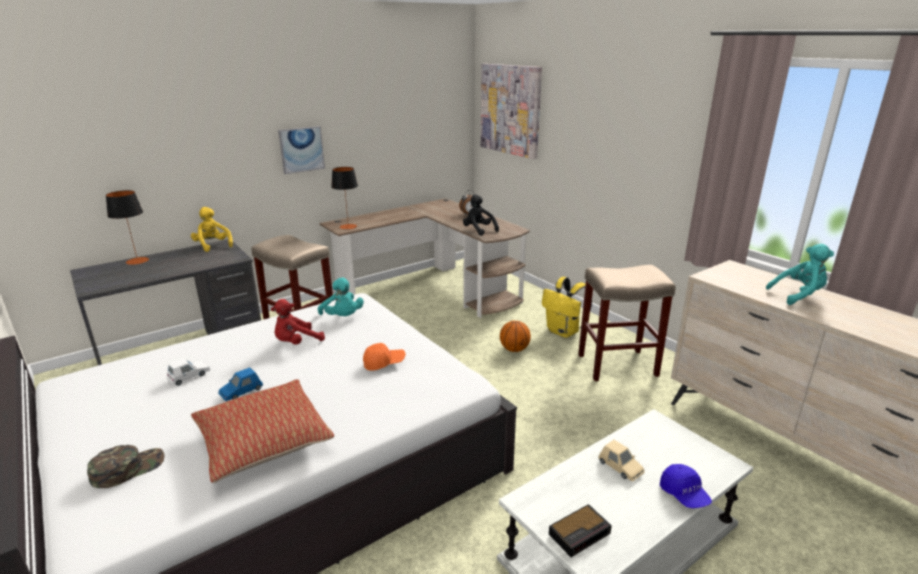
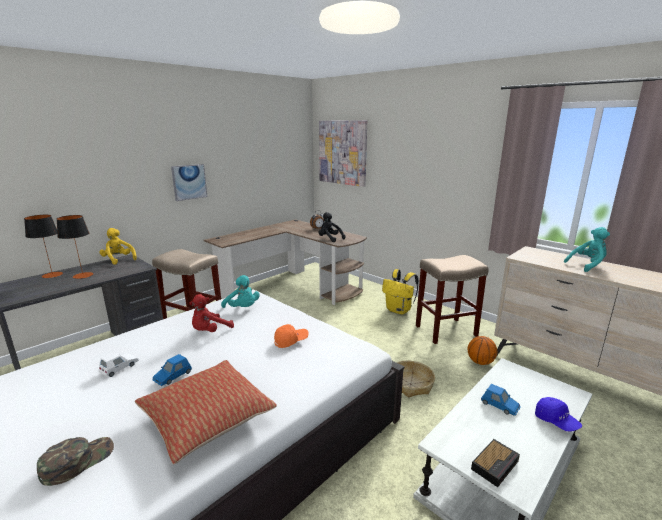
camera: 10 degrees left, 5 degrees down
table lamp [331,167,358,229] -> table lamp moved to [57,215,93,279]
basketball [500,321,531,352] -> basketball moved to [467,336,497,365]
beige toy car [598,440,645,481] -> blue toy car [481,384,521,416]
none -> basket [396,361,435,397]

